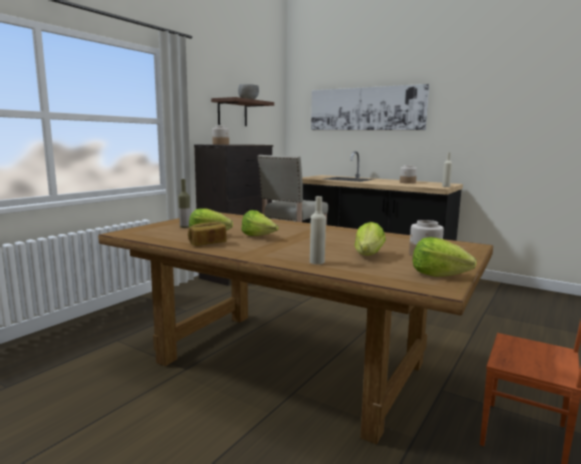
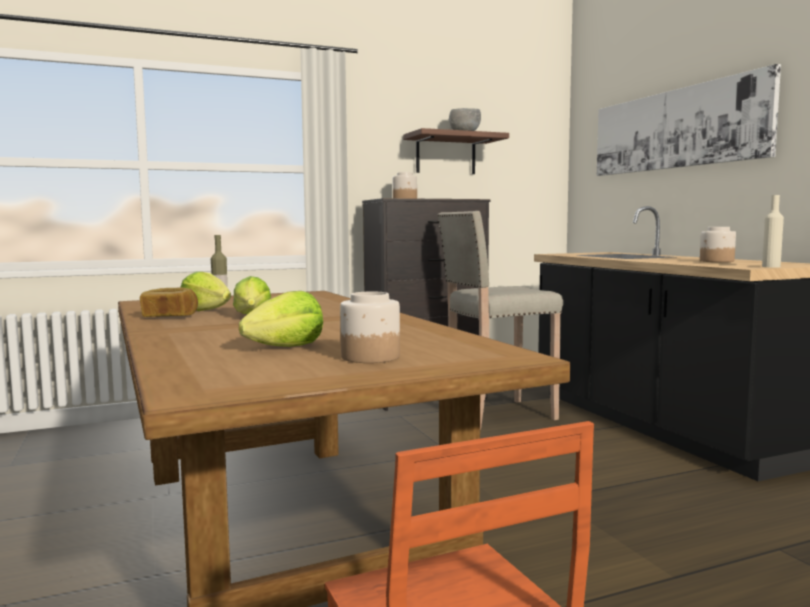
camera: 35 degrees right, 5 degrees down
beige bottle [310,196,326,264] -> none
lettuce [412,237,477,277] -> none

